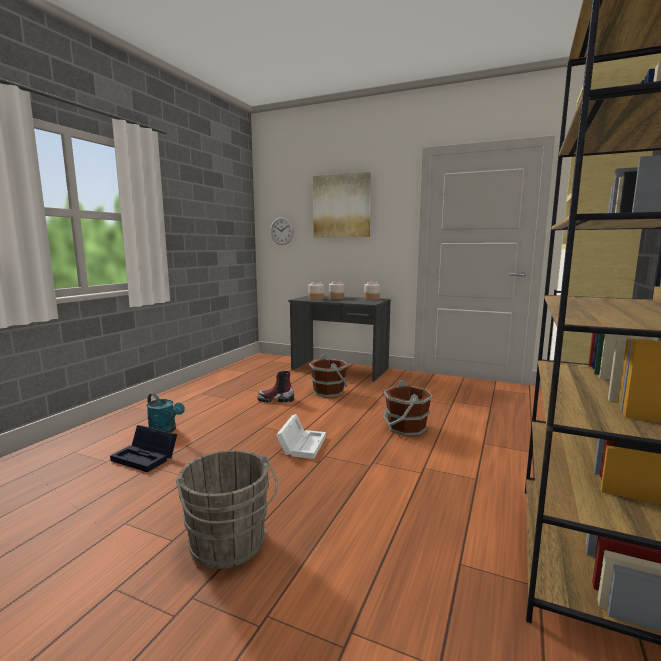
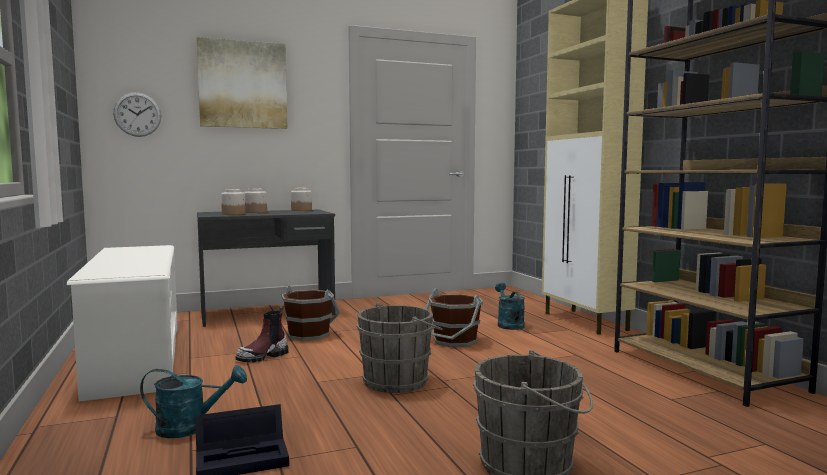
camera: 45 degrees left, 5 degrees down
white storage box [276,414,326,459] -> grey bucket [356,303,443,393]
none -> white shoe rack [67,245,178,402]
none -> turquoise watering can [495,283,525,330]

